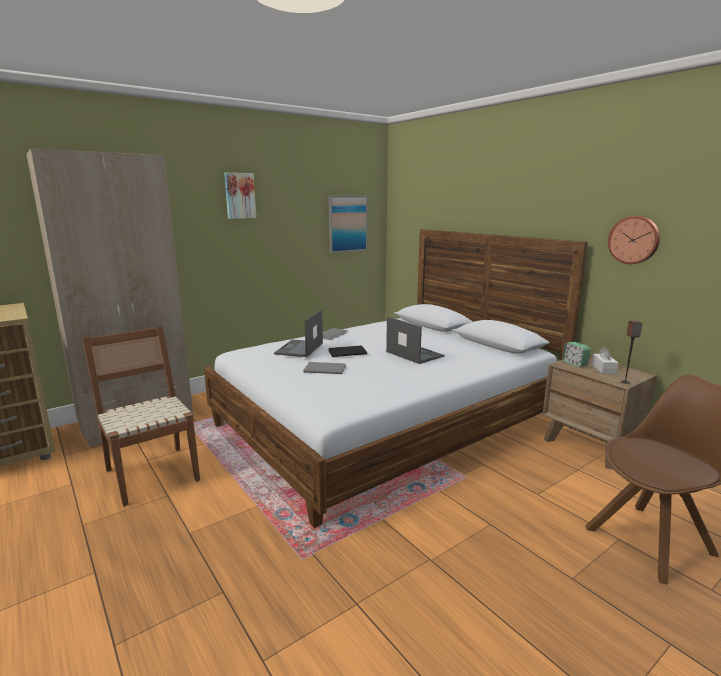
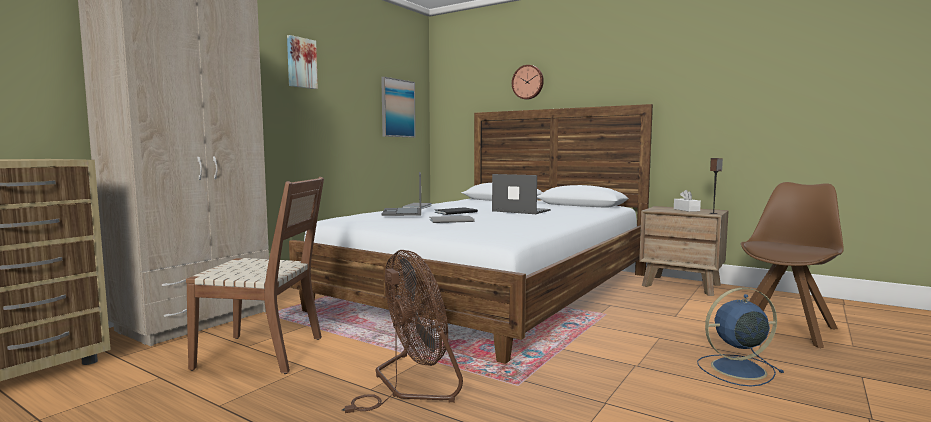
camera: 20 degrees left, 10 degrees down
chair [82,326,200,506] -> chair turned 150 degrees clockwise [186,177,324,374]
alarm clock [563,342,590,367] -> none
wall clock [608,216,660,264] -> wall clock moved to [512,65,544,100]
none -> brown fan [343,250,463,413]
none -> blue fan [697,287,784,386]

